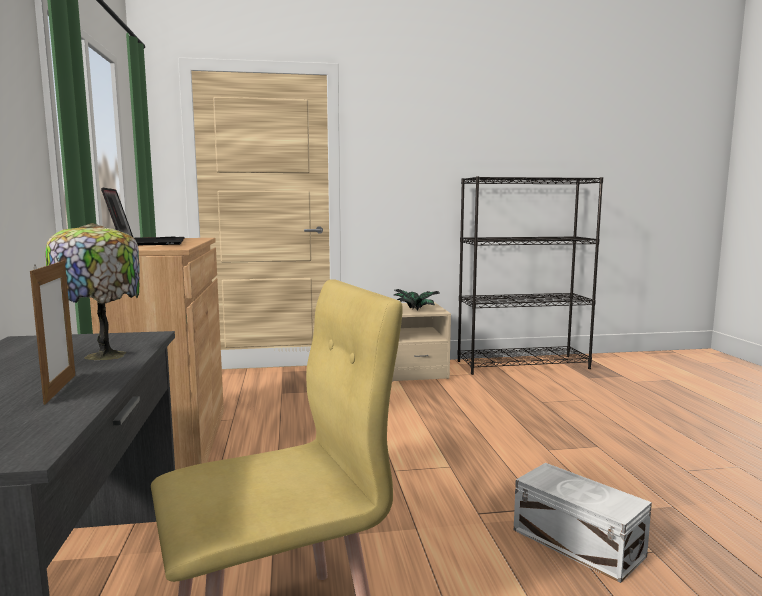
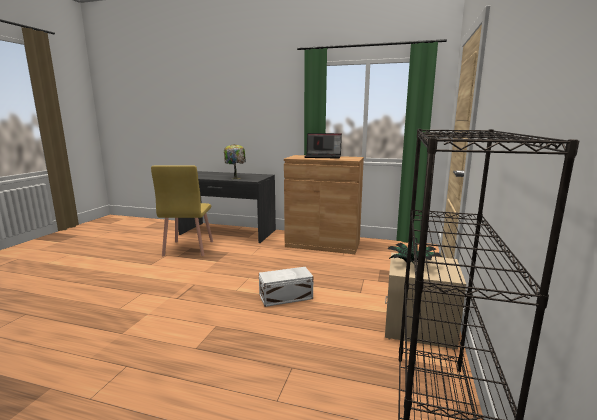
camera: 115 degrees right, 5 degrees up
picture frame [30,260,75,405] -> none
white storage box [514,463,652,583] -> white storage box moved to [259,267,313,307]

